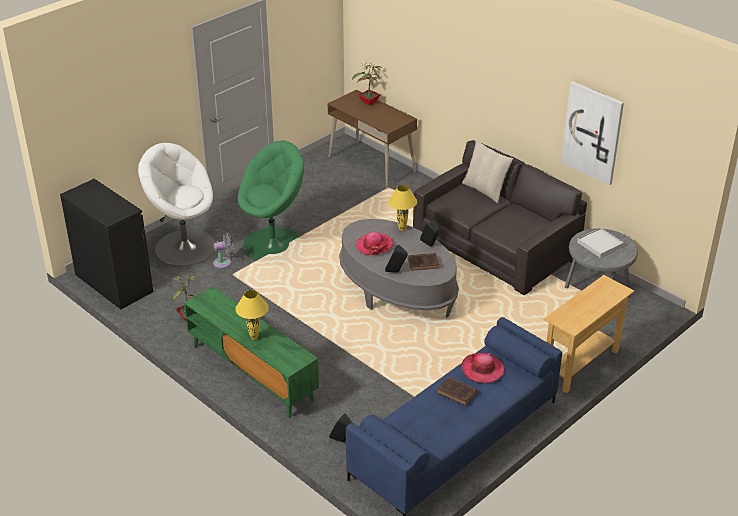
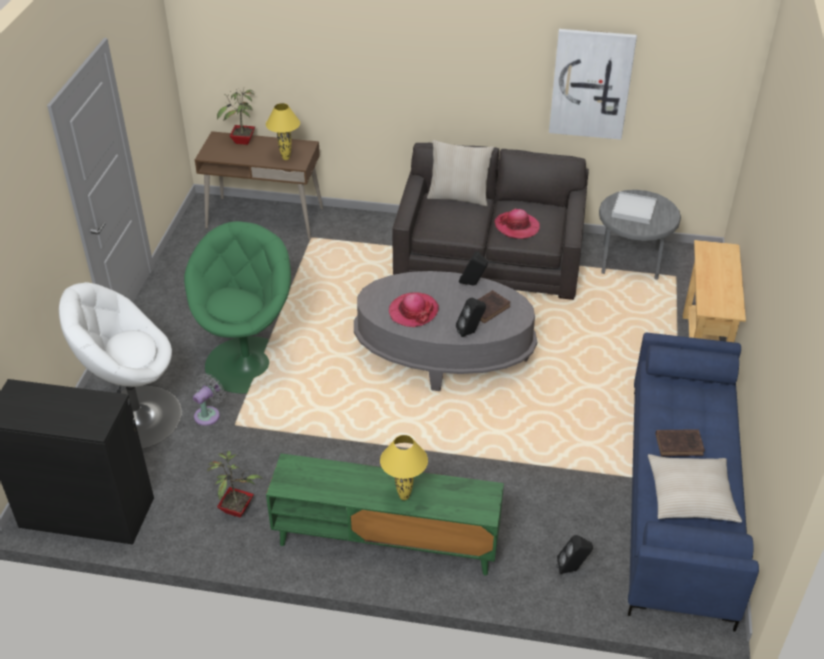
camera: 35 degrees left, 5 degrees up
yellow table lamp [388,185,417,231] -> yellow table lamp moved to [266,103,300,160]
hat [461,353,504,383] -> hat moved to [494,208,540,239]
none -> beige pillow [648,454,742,523]

